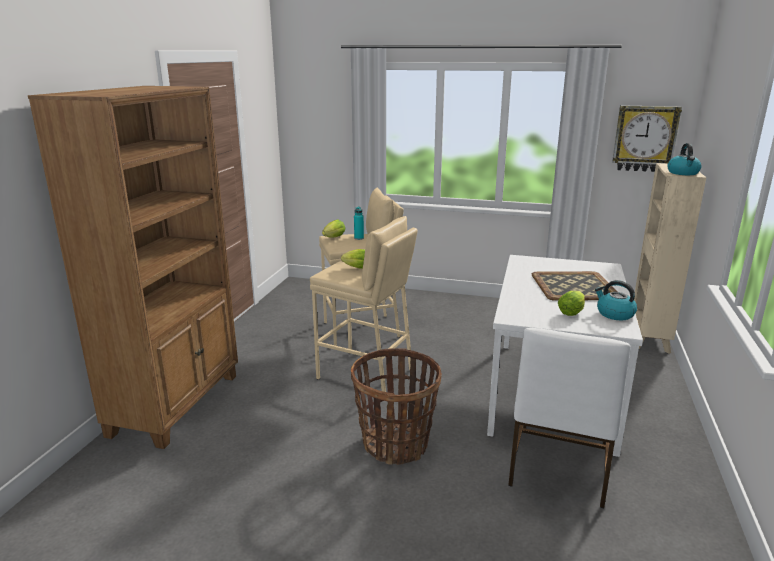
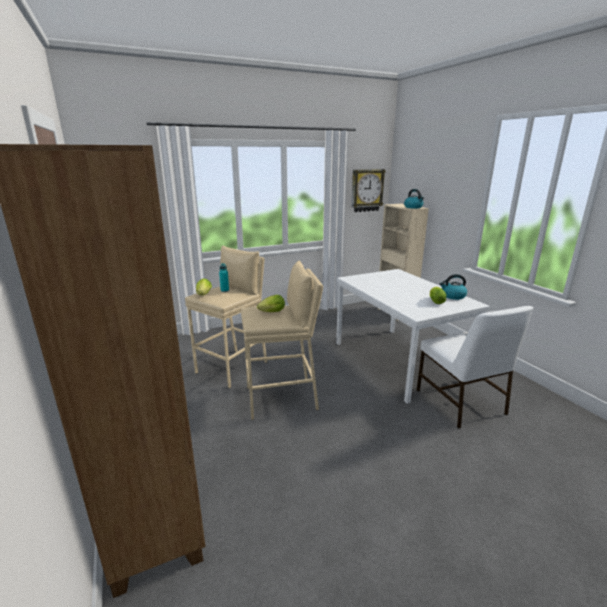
camera: 40 degrees left, 0 degrees up
basket [351,348,442,465] -> none
tray [532,271,617,301] -> none

